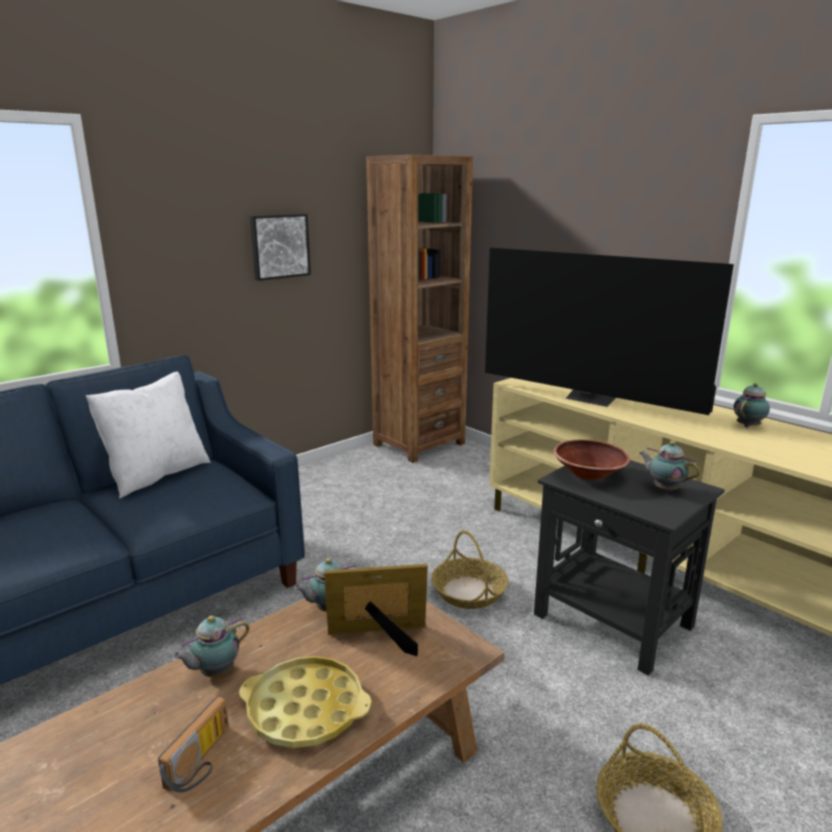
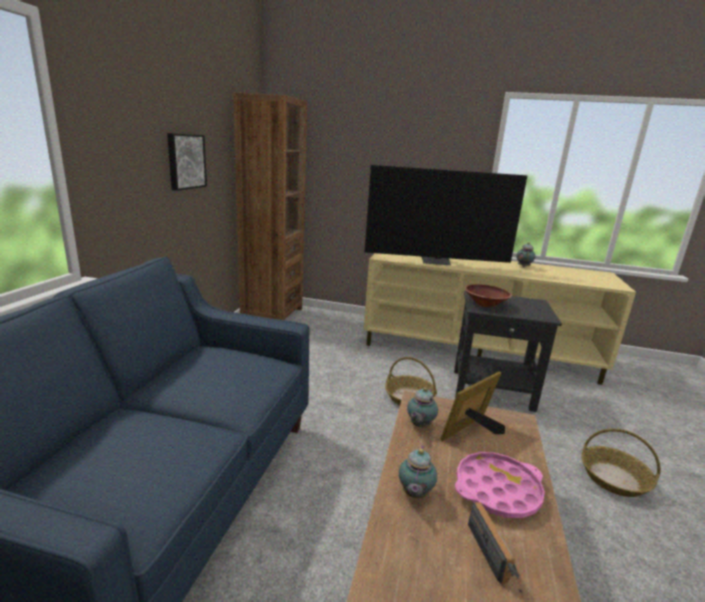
camera: 35 degrees left, 0 degrees up
white pillow [86,372,210,498] -> none
yellow tray [239,656,372,748] -> pink tray [455,452,545,518]
teapot [639,441,700,491] -> none

